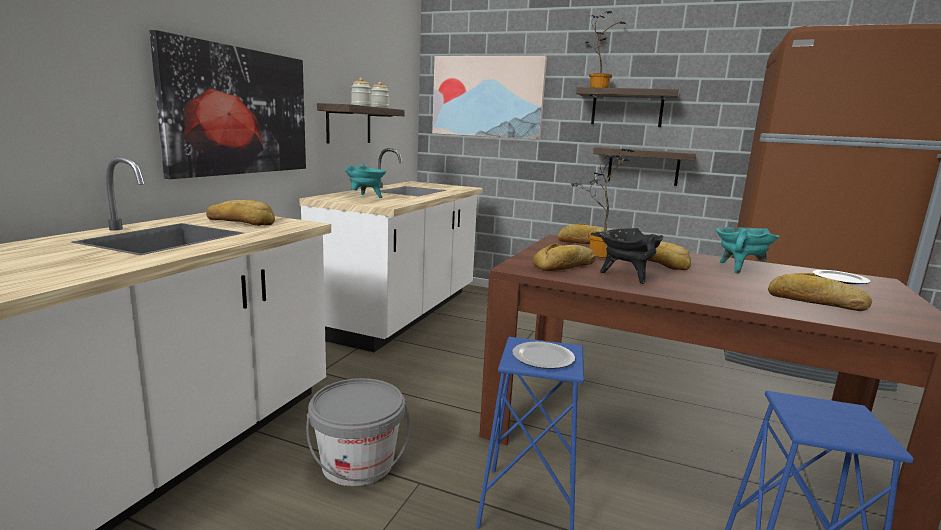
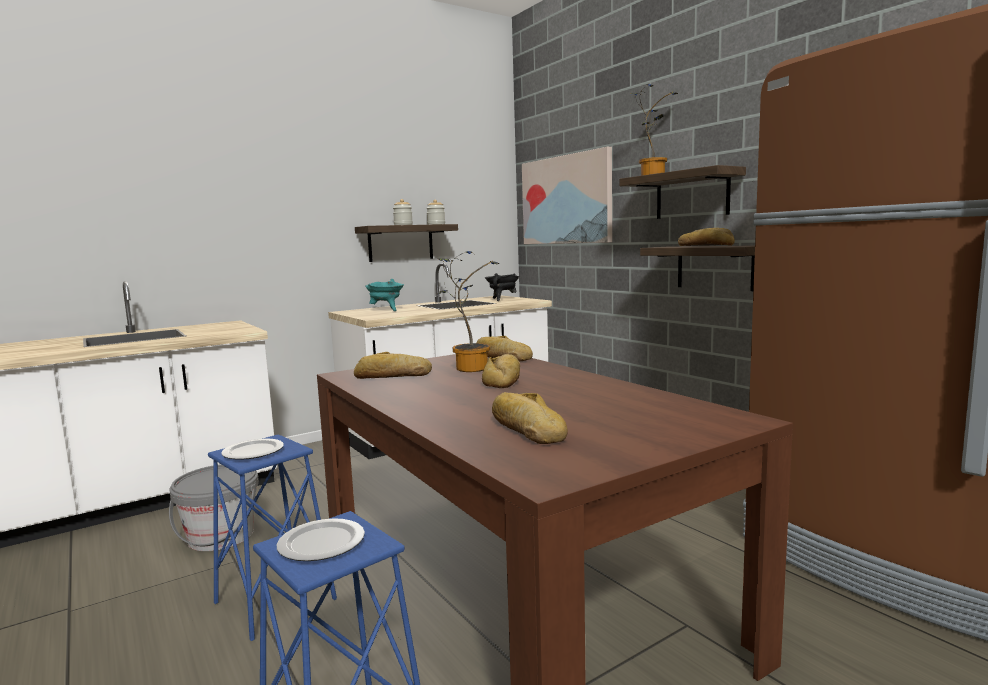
camera: 35 degrees right, 5 degrees down
picture [150,30,306,179] -> none
bread [206,200,275,226] -> bread moved to [678,228,735,246]
black cooking pot [599,228,663,284] -> black cooking pot moved to [485,273,520,301]
turquoise cooking pot [716,227,780,274] -> none
plate [813,270,870,284] -> plate moved to [277,518,365,561]

